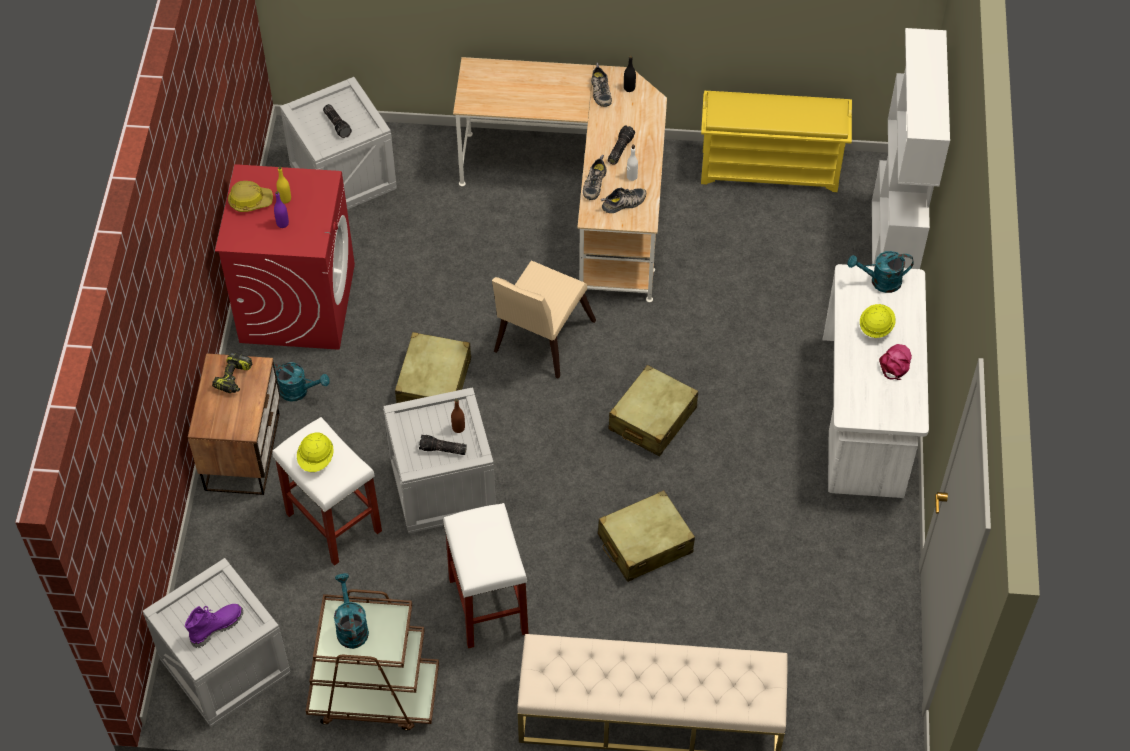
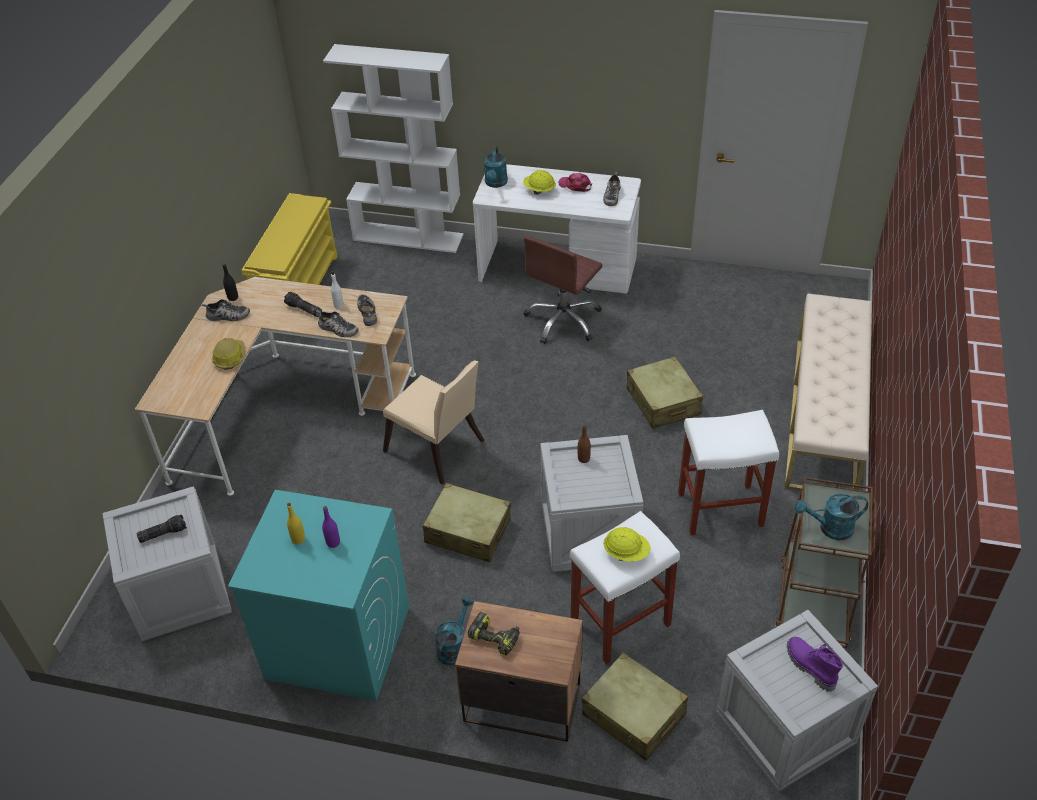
camera: 80 degrees left, 10 degrees down
red washing machine [215,164,355,350] -> turquoise washing machine [228,490,409,701]
hard hat [228,181,273,212] -> hard hat moved to [212,338,245,370]
flashlight [419,435,467,455] -> none
beige suitcase [608,365,698,456] -> beige suitcase moved to [582,653,688,761]
none -> brown office chair [524,236,602,344]
none -> shoe [603,172,621,206]

